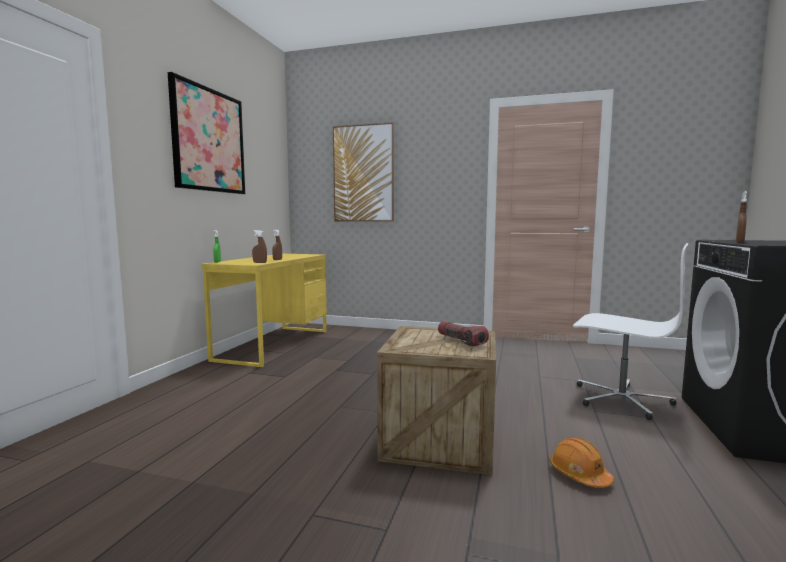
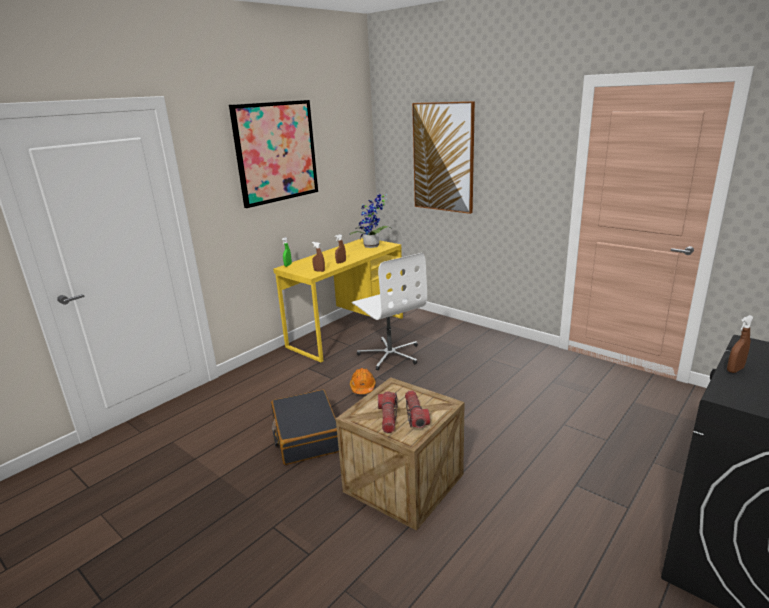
camera: 25 degrees right, 15 degrees up
orange hard hat [550,438,614,488] -> orange hard hat moved to [350,368,376,394]
white office chair [573,243,688,420] -> white office chair moved to [352,253,427,370]
none -> black suitcase [271,390,339,465]
none -> potted plant [349,194,393,248]
none -> flashlight [378,391,397,433]

